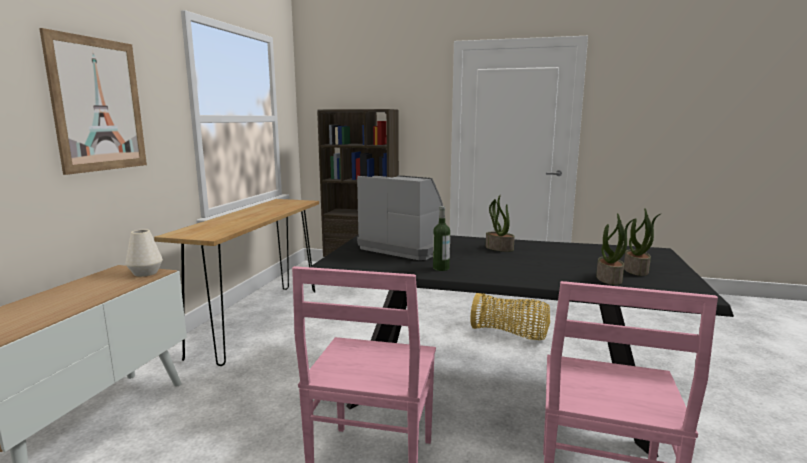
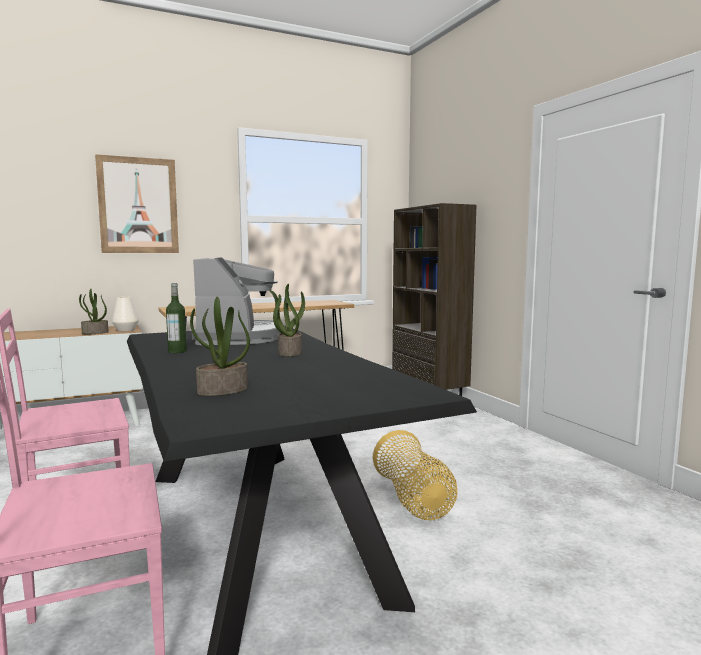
camera: 50 degrees right, 5 degrees down
potted plant [624,208,660,276] -> potted plant moved to [79,289,109,334]

